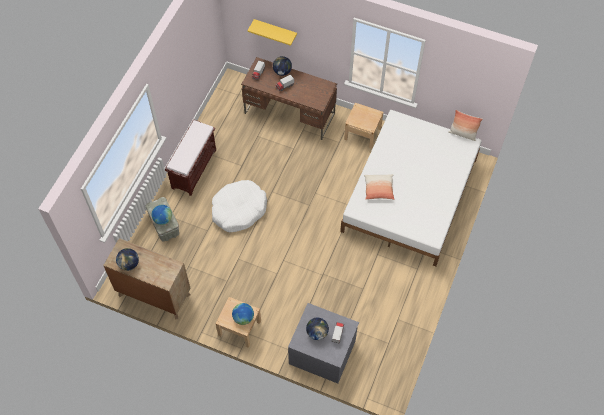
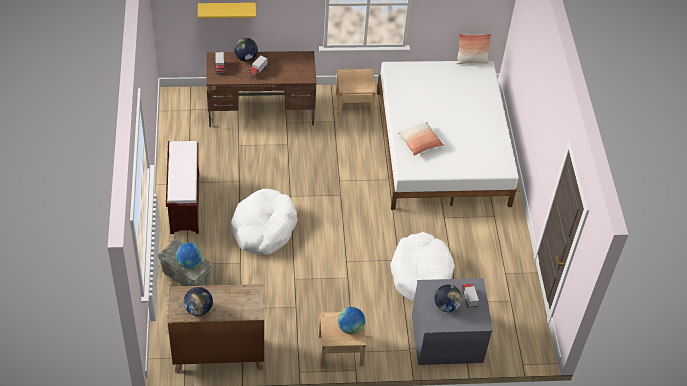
camera: 30 degrees left, 10 degrees down
none -> white dog bed [390,232,455,302]

